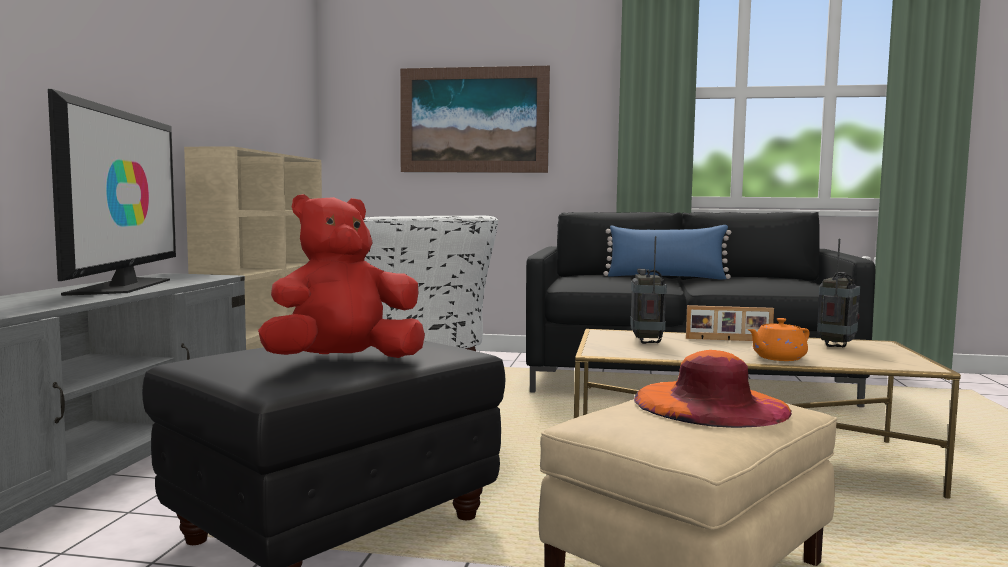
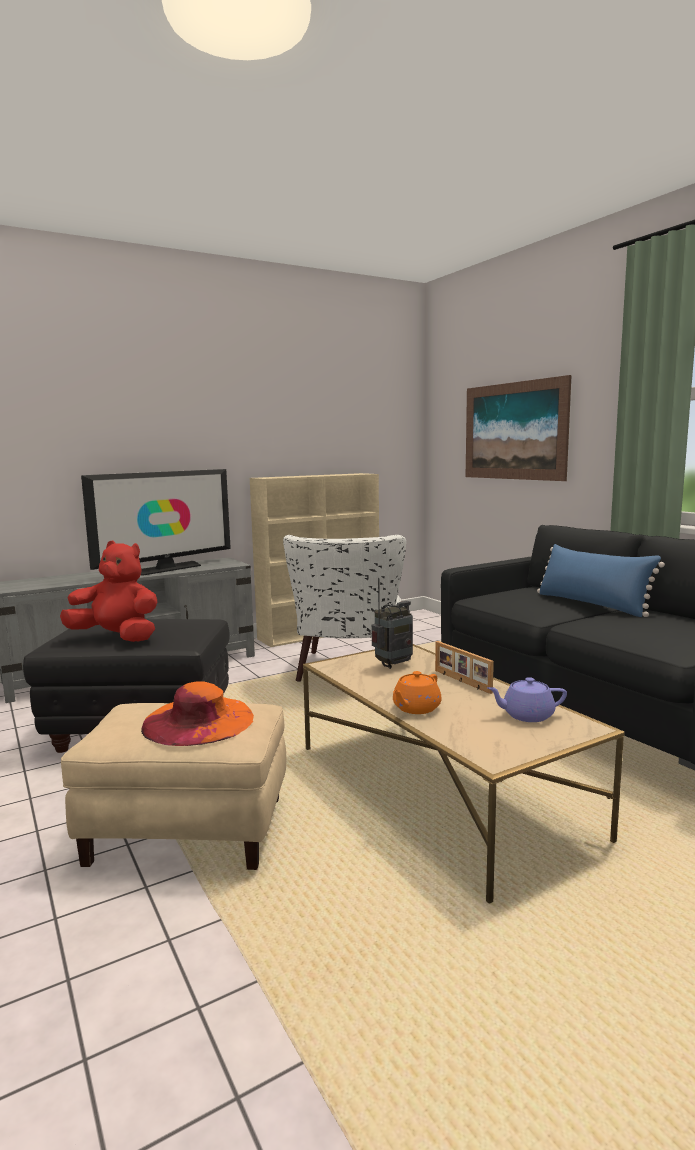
camera: 50 degrees right, 5 degrees up
orange teapot [747,318,810,361] -> orange teapot turned 75 degrees counterclockwise [393,671,442,714]
radio [817,239,860,348] -> purple teapot [487,677,567,722]

